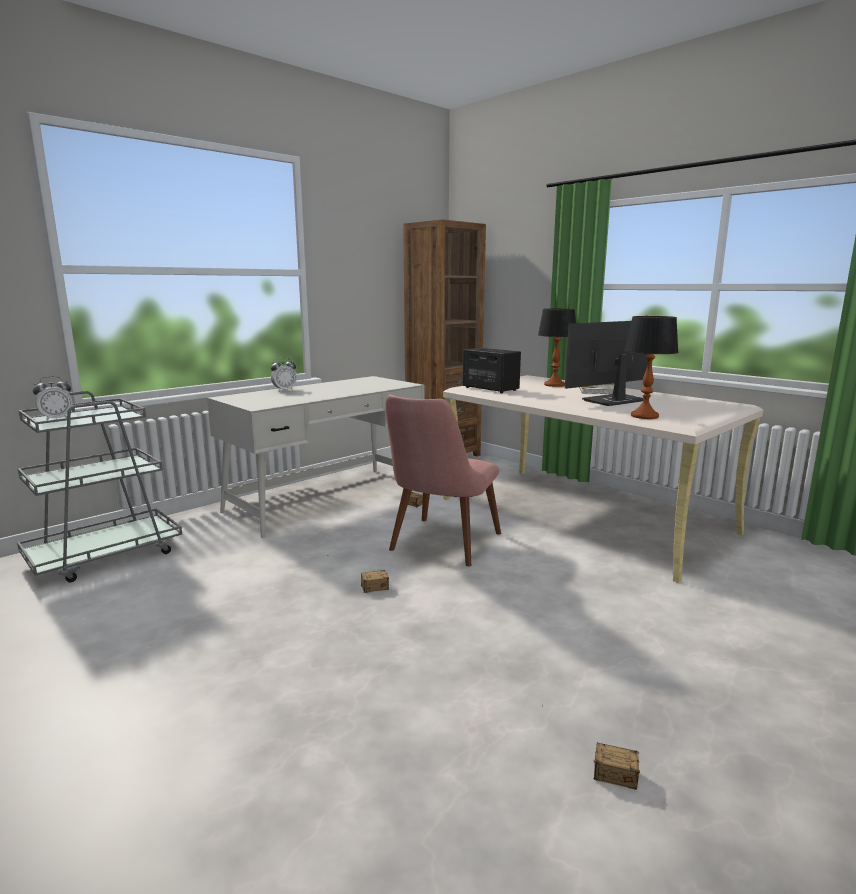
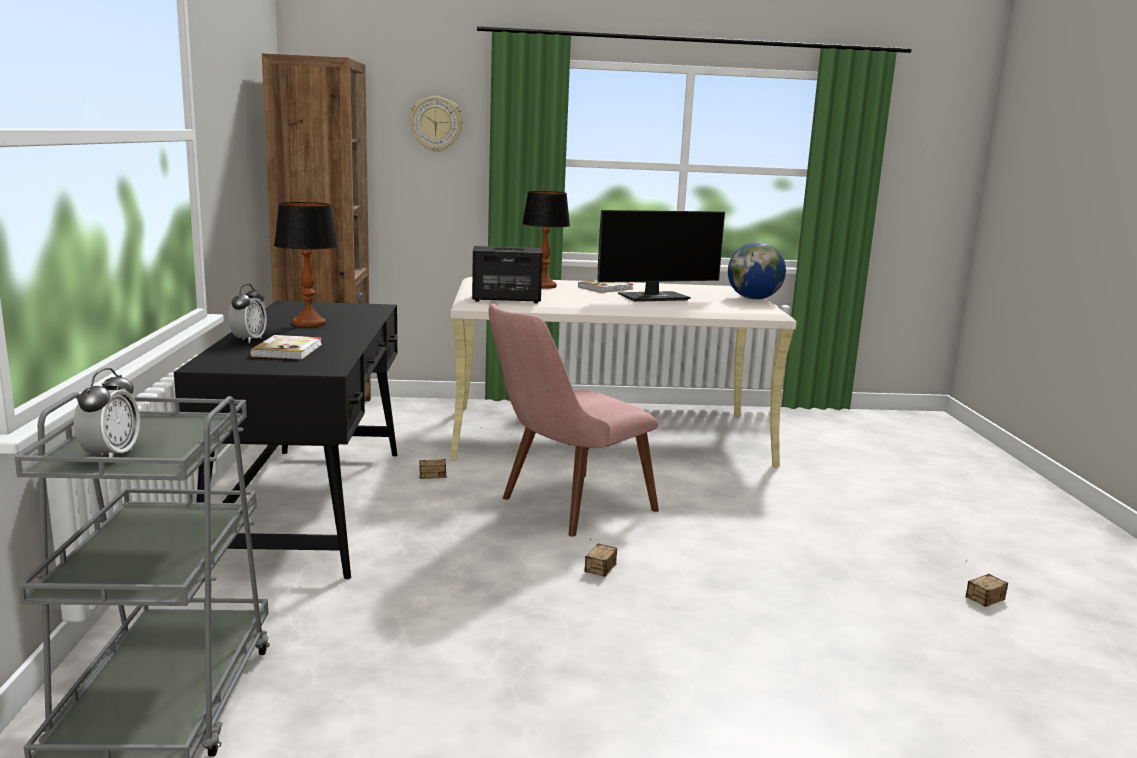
camera: 50 degrees left, 0 degrees up
white desk [207,376,424,538] -> black desk [174,301,398,579]
pink chair [385,395,501,567] -> pink chair turned 75 degrees clockwise [488,303,659,537]
monitor [565,321,648,406] -> monitor turned 120 degrees counterclockwise [598,210,725,302]
table lamp [624,316,679,419] -> table lamp moved to [274,202,338,327]
none -> book [250,335,322,360]
none -> wall clock [409,96,463,152]
none -> globe [728,242,786,300]

